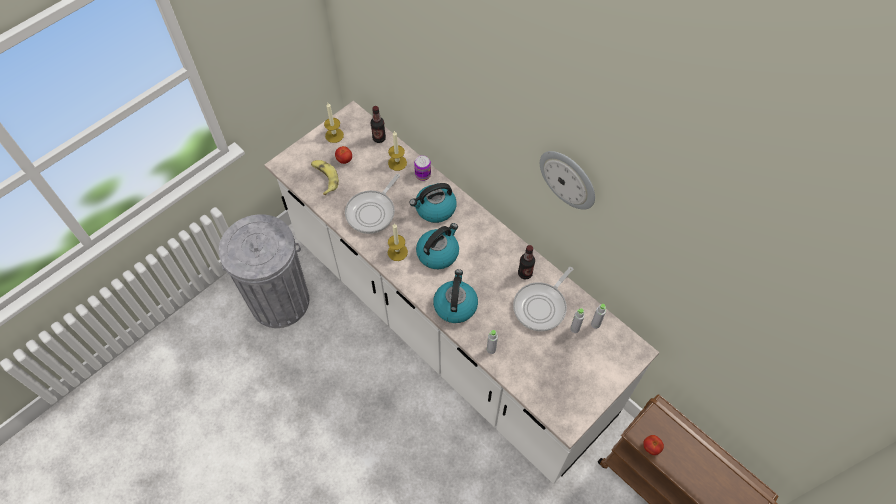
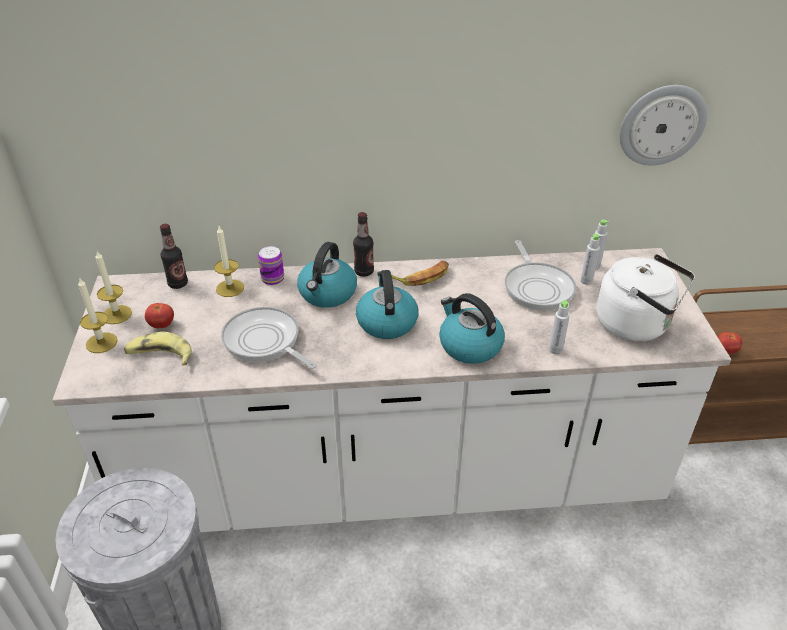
camera: 50 degrees left, 20 degrees down
frying pan [345,174,400,234] -> frying pan turned 150 degrees clockwise [221,307,317,369]
candle [388,223,408,261] -> candle moved to [78,277,118,353]
bottle [518,245,535,279] -> bottle moved to [353,212,374,277]
wall clock [540,151,595,210] -> wall clock moved to [620,85,708,166]
none -> banana [391,261,449,286]
none -> white kettle [596,254,695,341]

